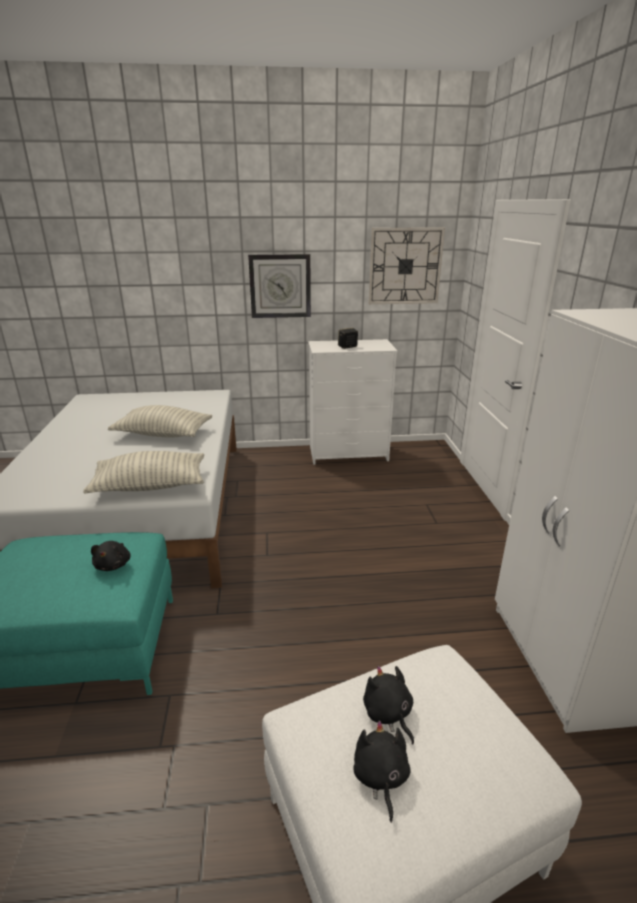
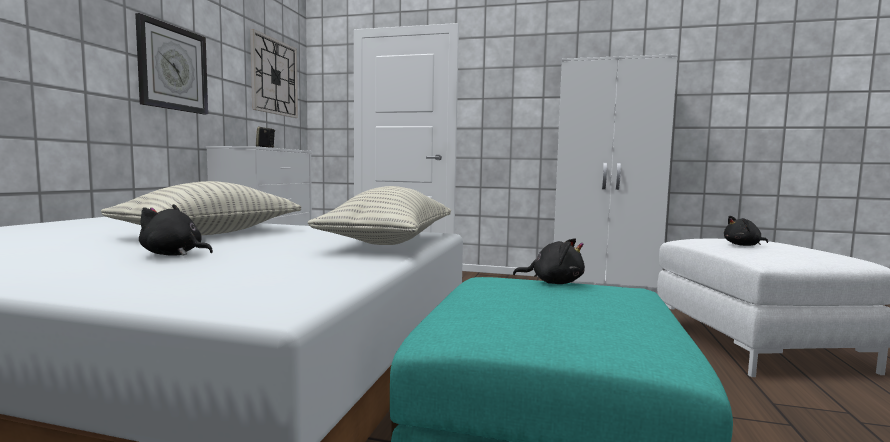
camera: 70 degrees left, 20 degrees down
black plush toy [353,720,411,823] -> black plush toy moved to [139,204,213,256]

